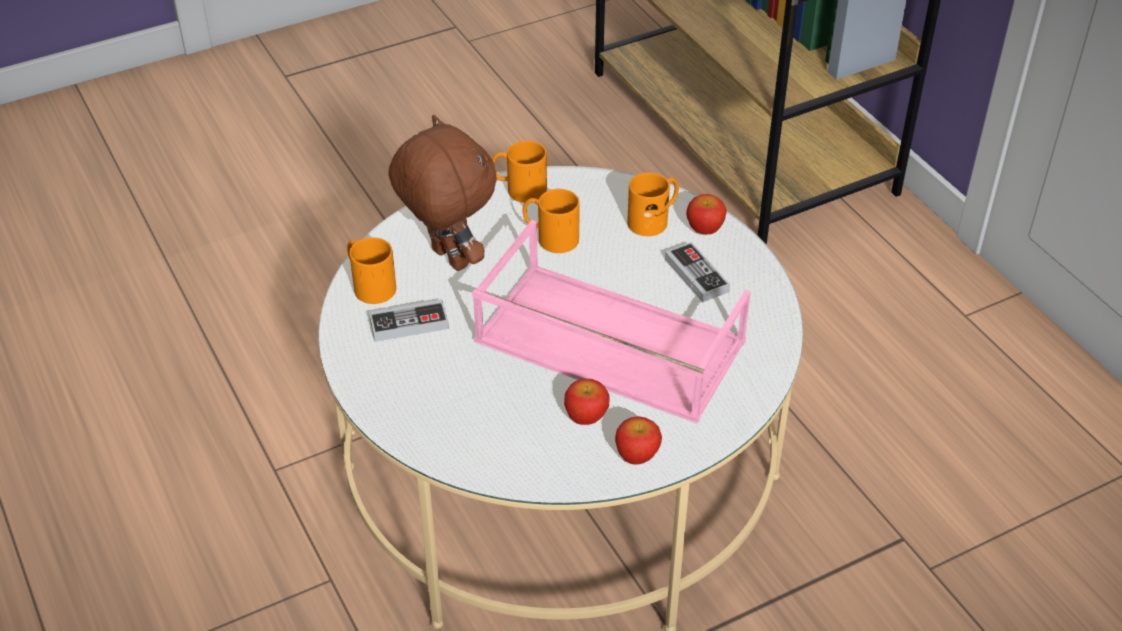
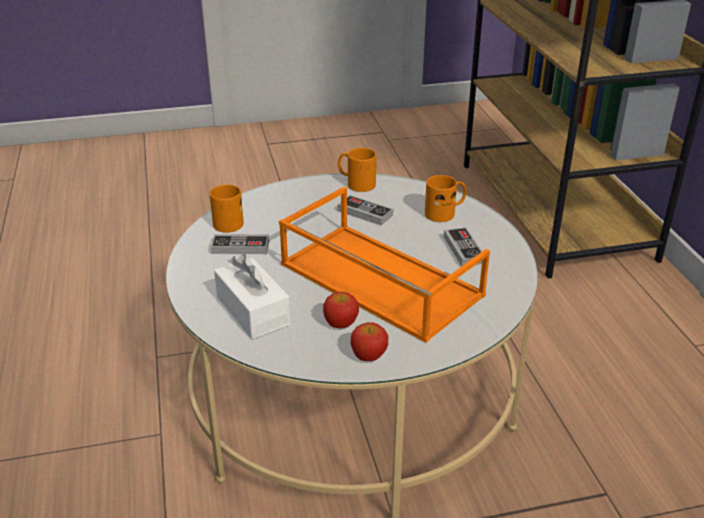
camera: 15 degrees right, 10 degrees down
brown plush toy [388,115,497,271] -> none
pink tray [472,220,751,424] -> orange tray [279,187,490,343]
orange mug [523,189,580,253] -> game controller [338,195,393,225]
apple [686,194,727,235] -> none
none -> white tissue box [214,254,291,339]

